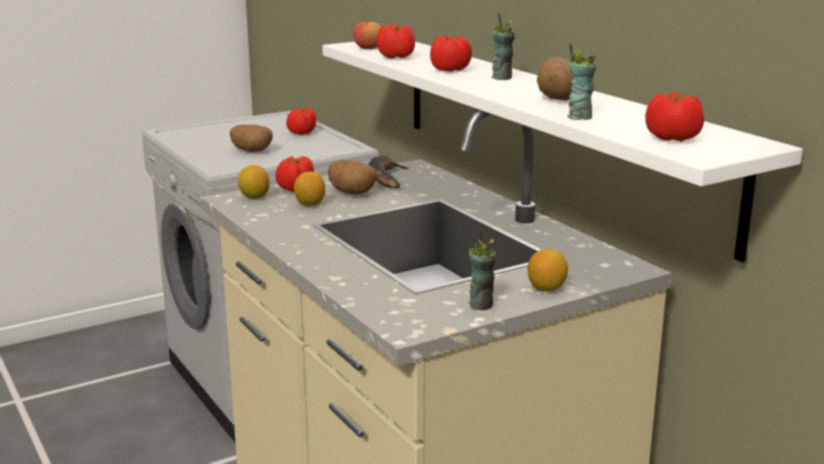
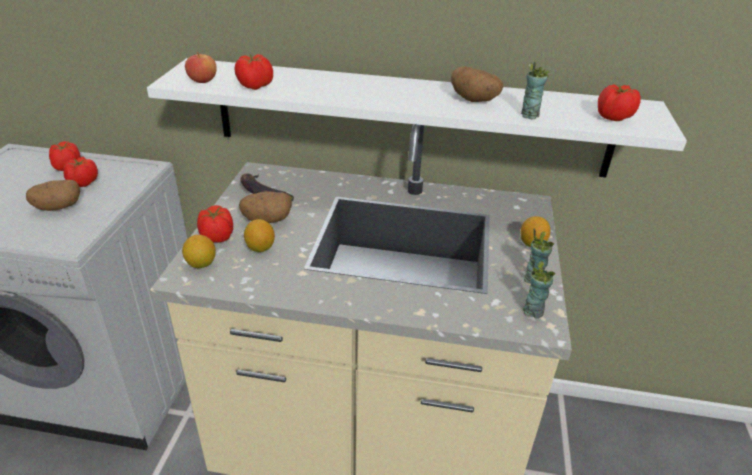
camera: 50 degrees left, 15 degrees up
tomato [430,35,472,72] -> tomato moved to [63,157,98,187]
cup [491,14,515,80] -> cup moved to [523,259,555,318]

